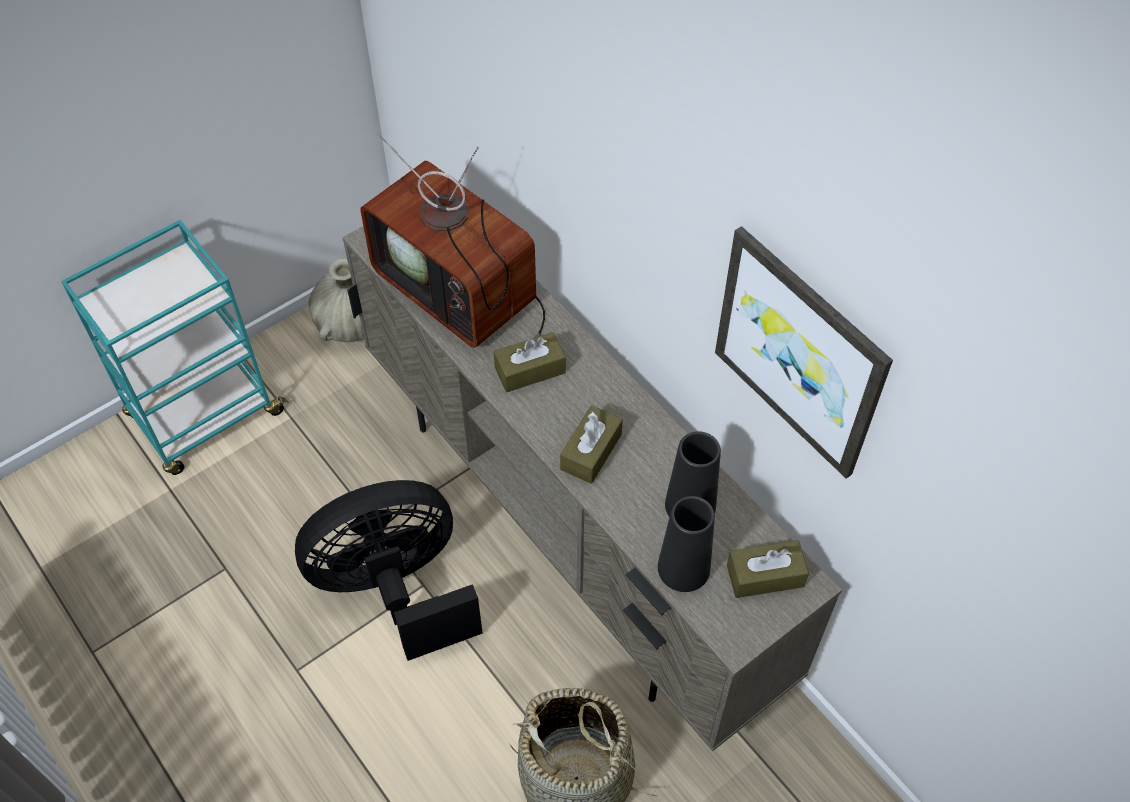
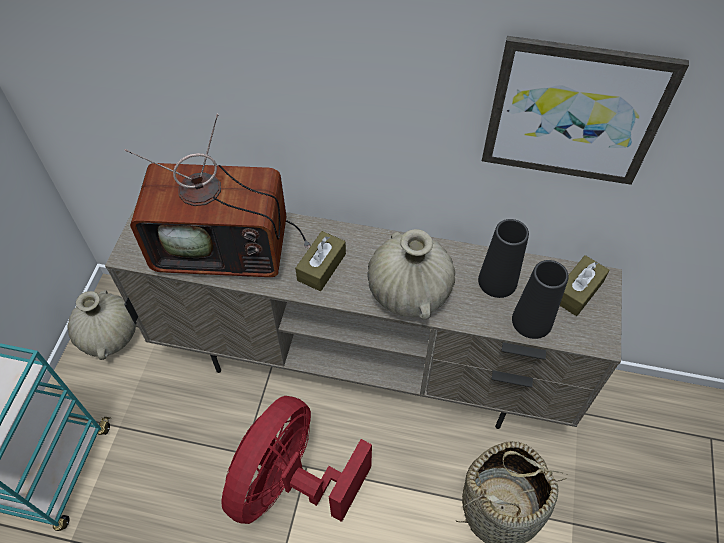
camera: 40 degrees left, 0 degrees up
black fan [295,480,483,661] -> red fan [222,396,372,524]
brown tissue box [560,405,623,484] -> beige vase [367,229,455,320]

